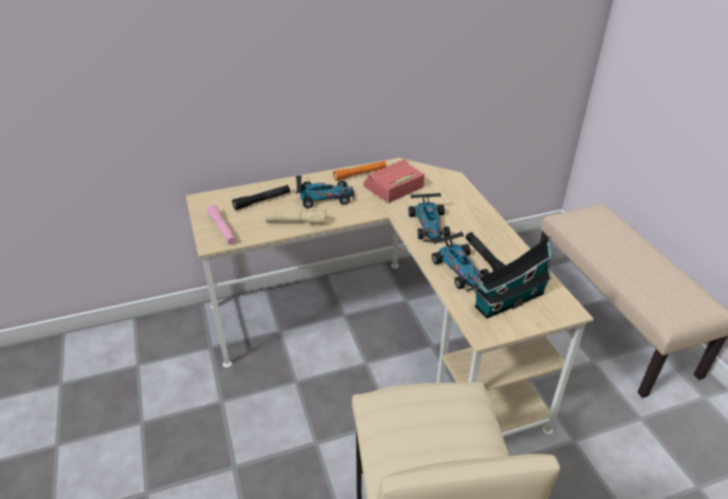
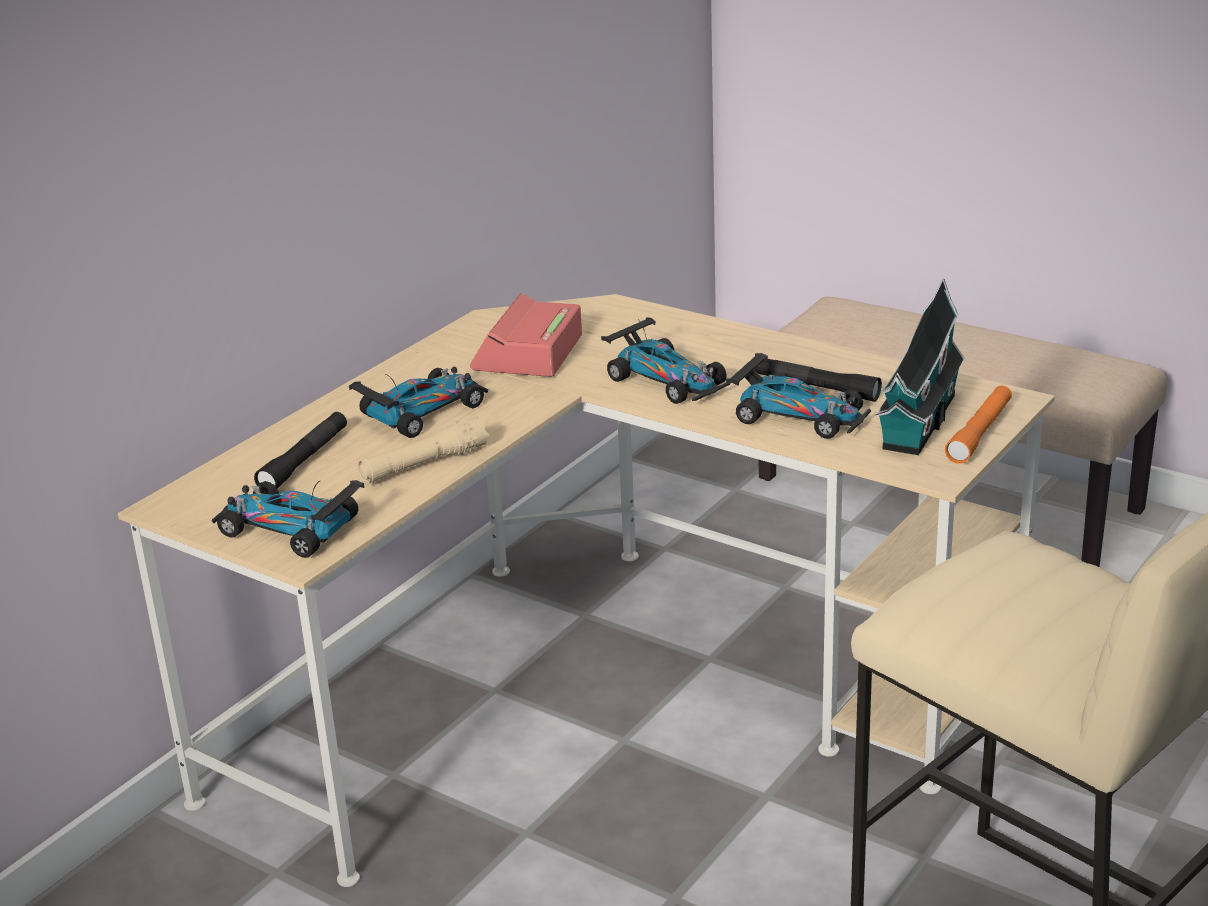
camera: 35 degrees left, 10 degrees down
pink flashlight [206,204,236,245] -> toy car [212,480,364,558]
orange flashlight [333,161,386,181] -> orange flashlight moved to [945,386,1012,464]

